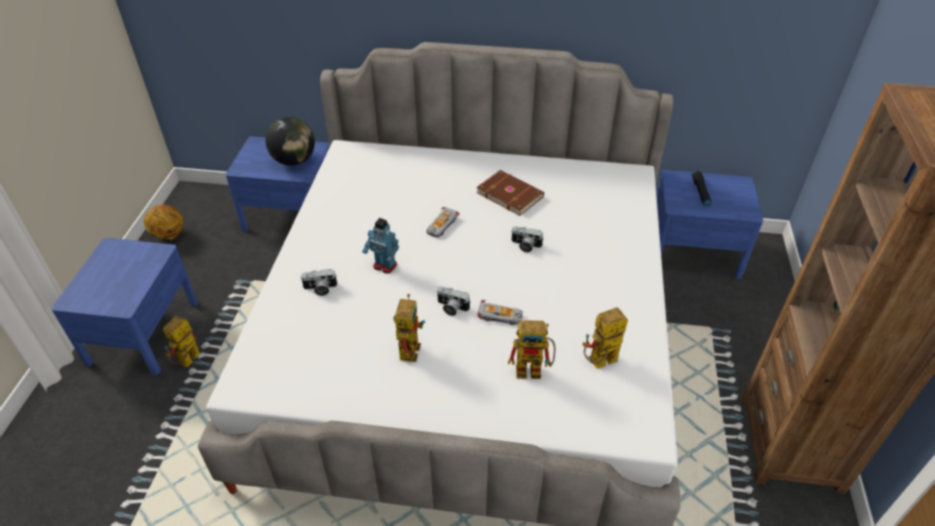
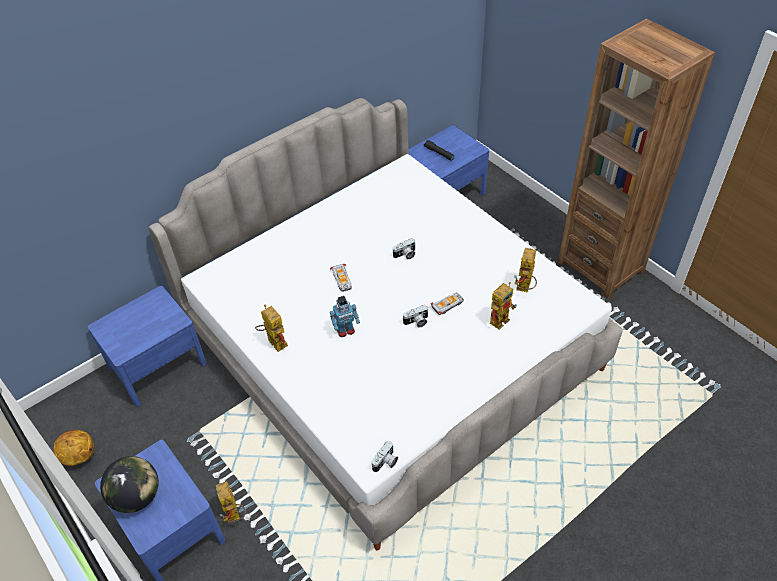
camera: 45 degrees left, 5 degrees up
globe [265,117,315,166] -> globe moved to [100,456,158,513]
camera [300,269,337,296] -> camera moved to [372,441,398,472]
toy robot [393,294,425,362] -> toy robot moved to [255,305,288,352]
brown book [476,170,544,216] -> none

